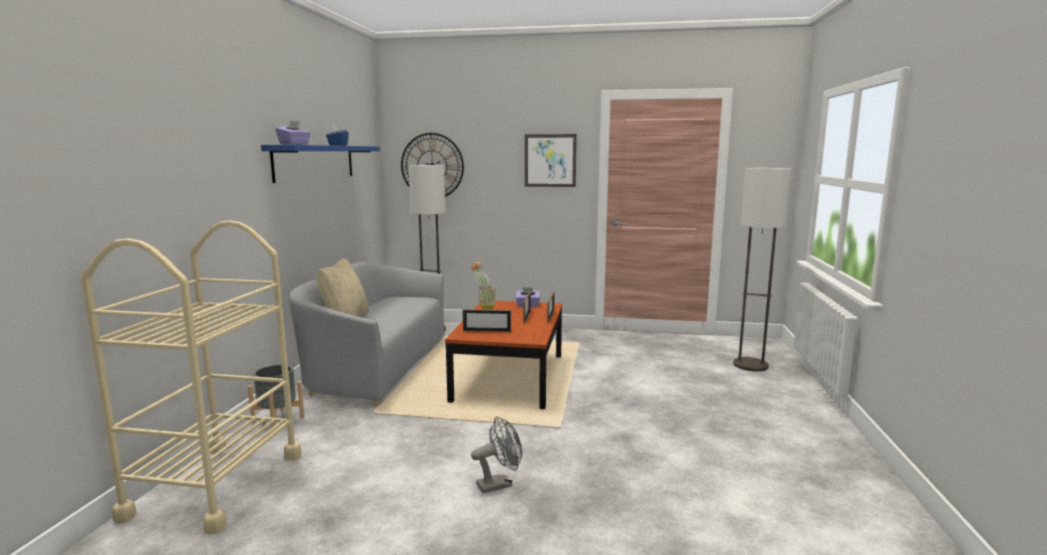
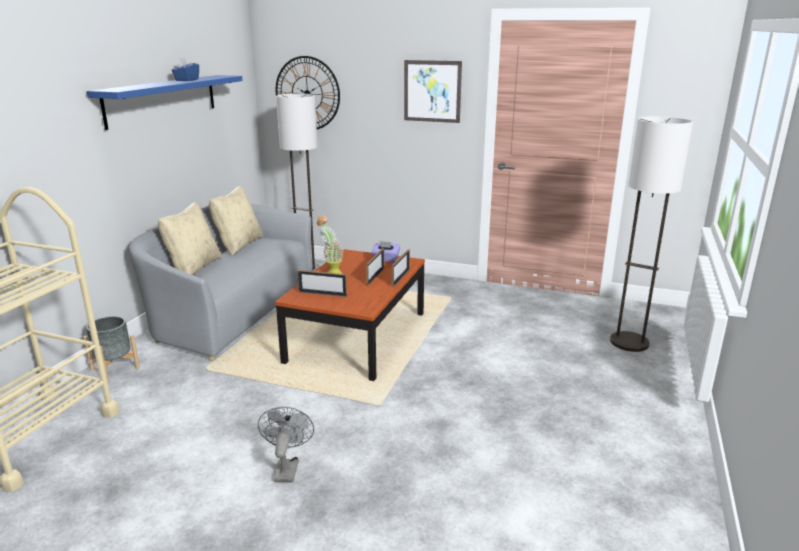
camera: 10 degrees right, 10 degrees up
purple tissue box [275,120,311,145] -> none
grey fan [471,416,522,493] -> grey fan turned 75 degrees counterclockwise [258,407,314,482]
none -> beige pillow [209,186,263,256]

